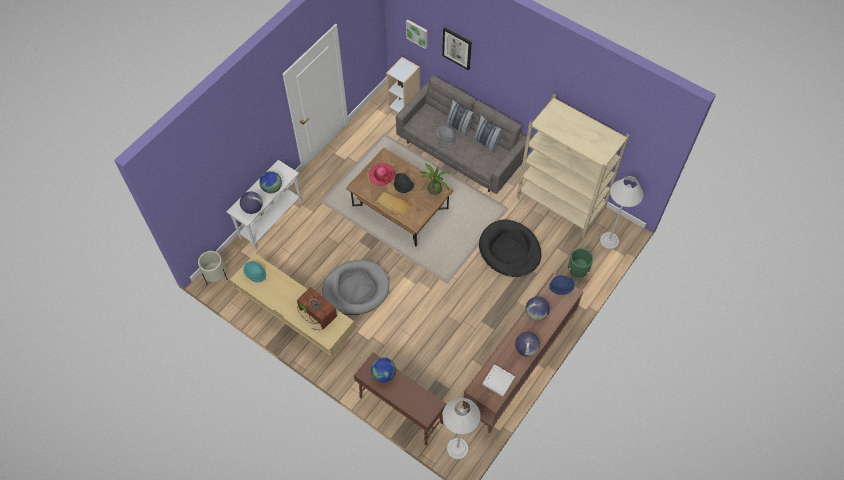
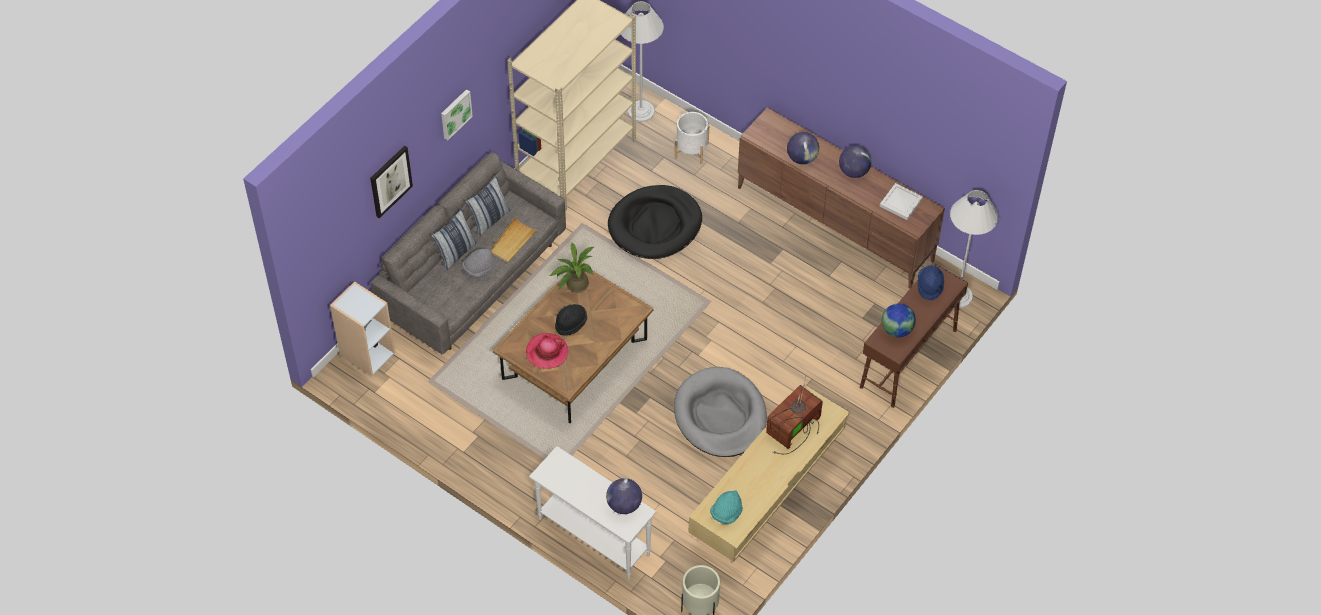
camera: 90 degrees left, 5 degrees down
globe [259,171,282,193] -> none
beige tray [375,190,411,216] -> beige tray moved to [490,217,537,263]
picture [406,20,428,49] -> picture moved to [441,89,473,140]
blue hat [549,275,575,295] -> blue hat moved to [918,265,944,300]
green planter [567,248,593,283] -> white planter [675,112,709,164]

